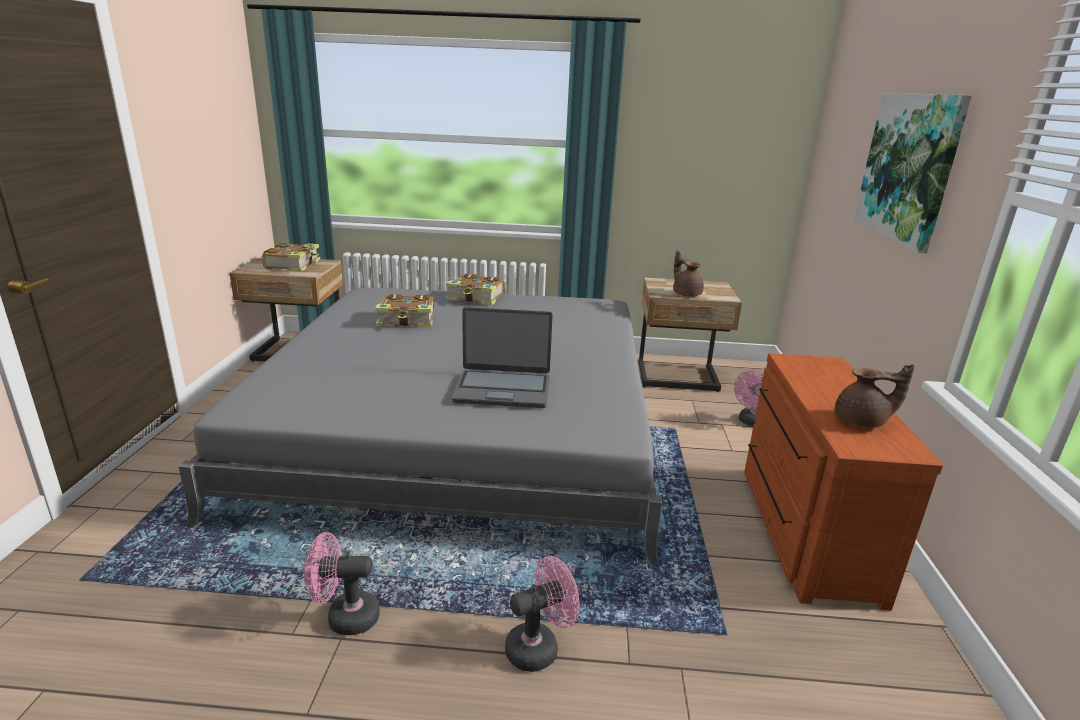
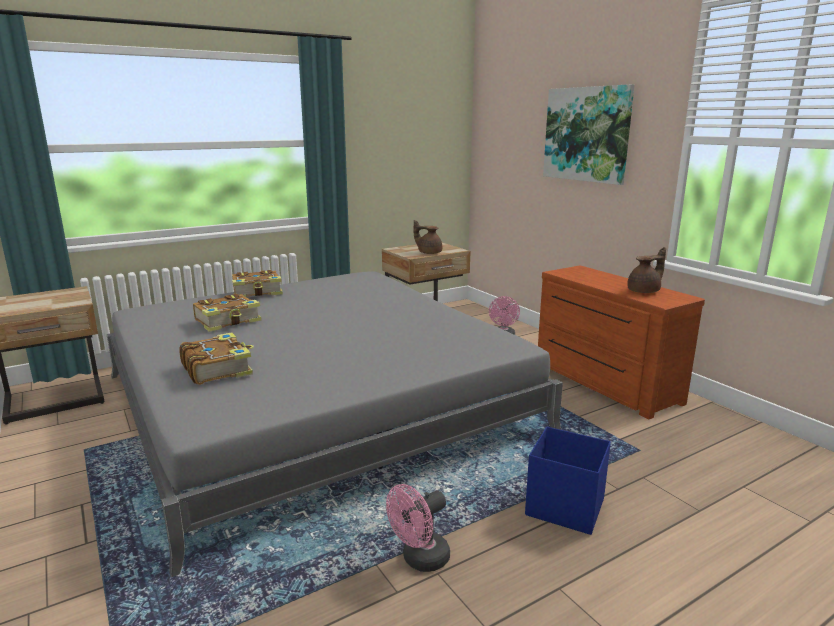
camera: 35 degrees left, 5 degrees down
book [262,243,320,272] -> book moved to [179,332,254,385]
laptop [452,307,553,408] -> none
pink fan [505,556,580,672] -> blue storage box [525,427,611,535]

